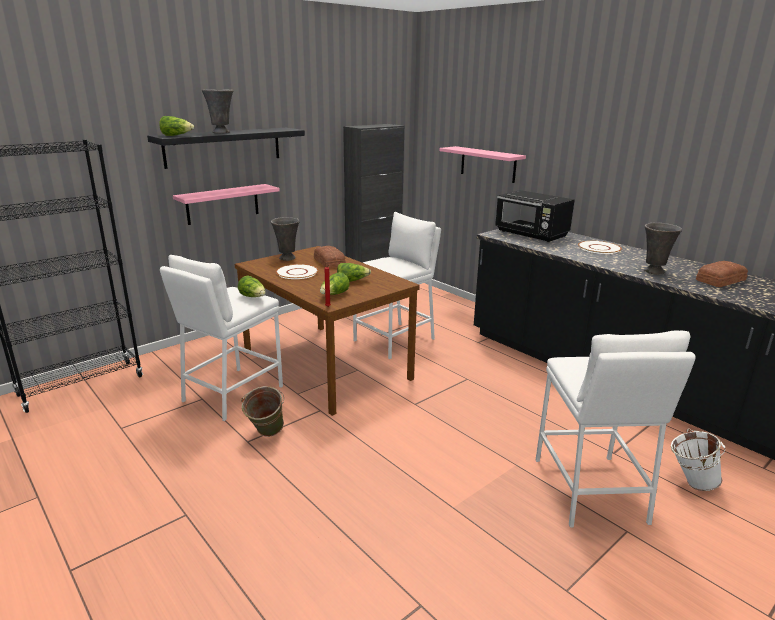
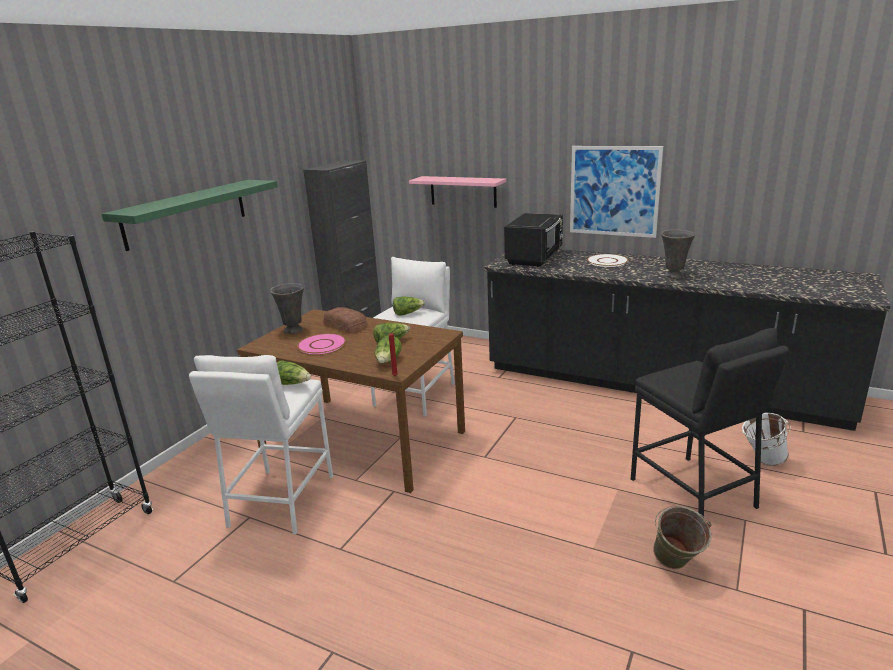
camera: 20 degrees left, 0 degrees up
black shelf [147,128,305,169] -> green shelf [102,180,278,251]
lettuce [159,116,194,136] -> lettuce moved to [393,296,425,316]
pink shelf [173,184,280,225] -> none
grey vase [202,89,233,134] -> none
green bucket [241,386,284,437] -> green bucket moved to [653,506,712,569]
white plate [276,264,318,279] -> pink plate [297,334,346,354]
black microwave [495,190,575,242] -> black microwave turned 90 degrees counterclockwise [504,213,563,267]
white stool [535,330,696,528] -> black stool [631,328,789,518]
bread [696,261,748,287] -> none
none -> picture [570,146,663,238]

